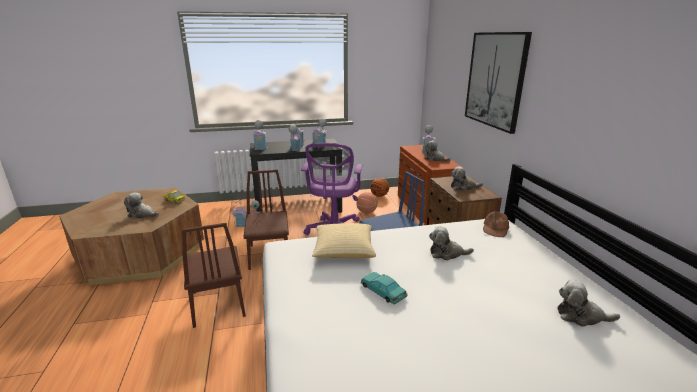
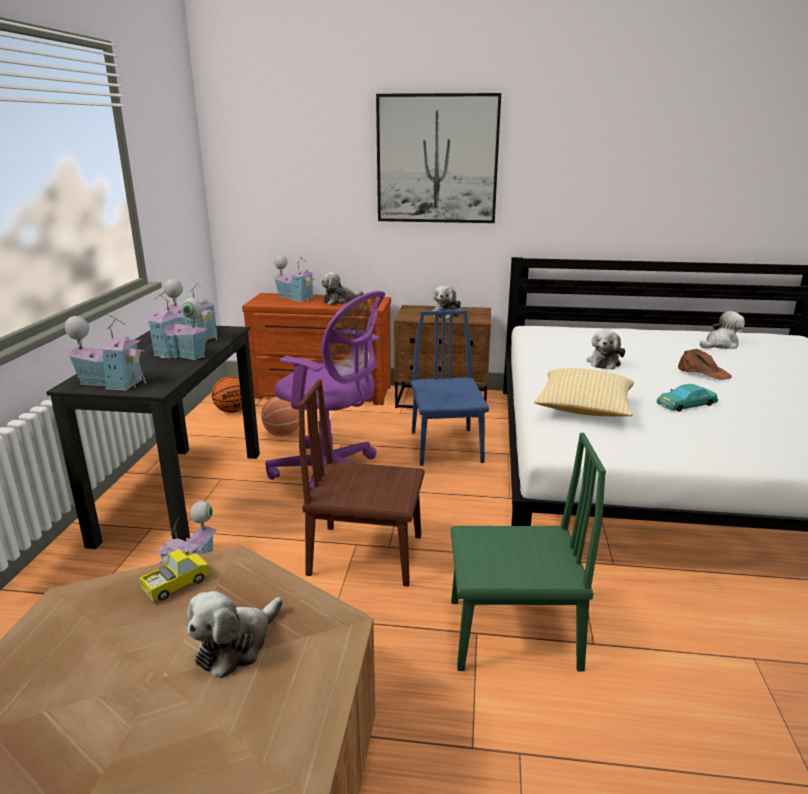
camera: 70 degrees left, 0 degrees up
brown chair [182,223,246,328] -> green chair [451,433,606,672]
brown cap [483,211,509,237] -> brown cap moved to [678,349,732,380]
plush toy [557,280,620,327] -> plush toy turned 150 degrees counterclockwise [700,311,745,349]

